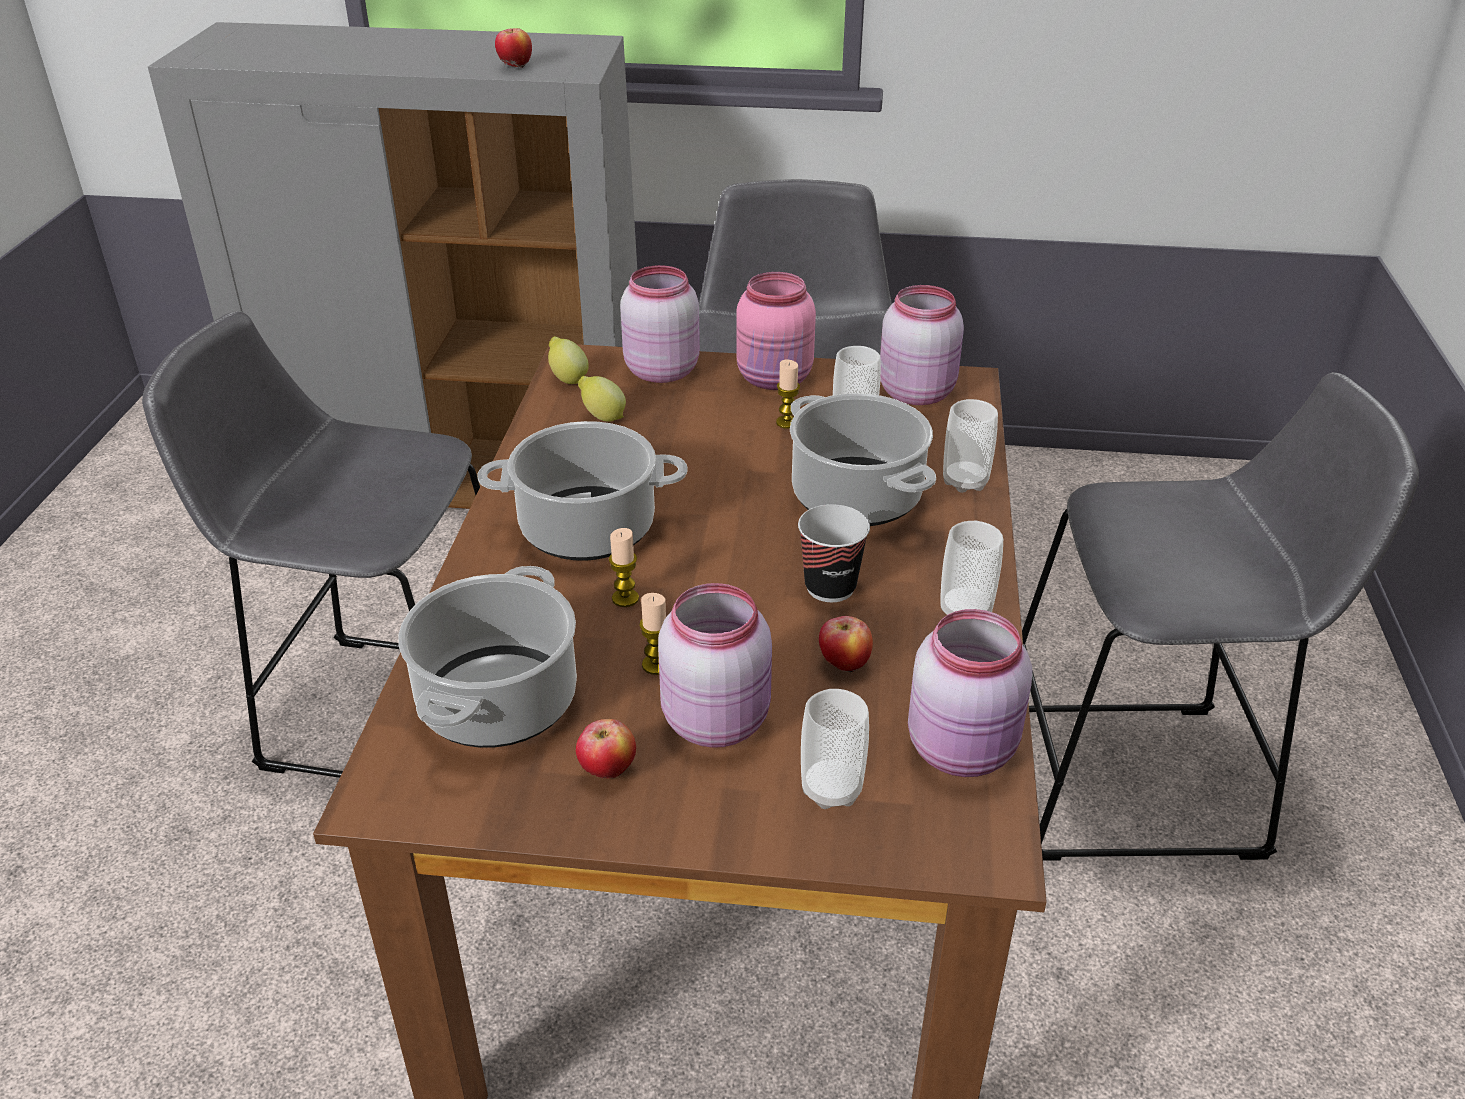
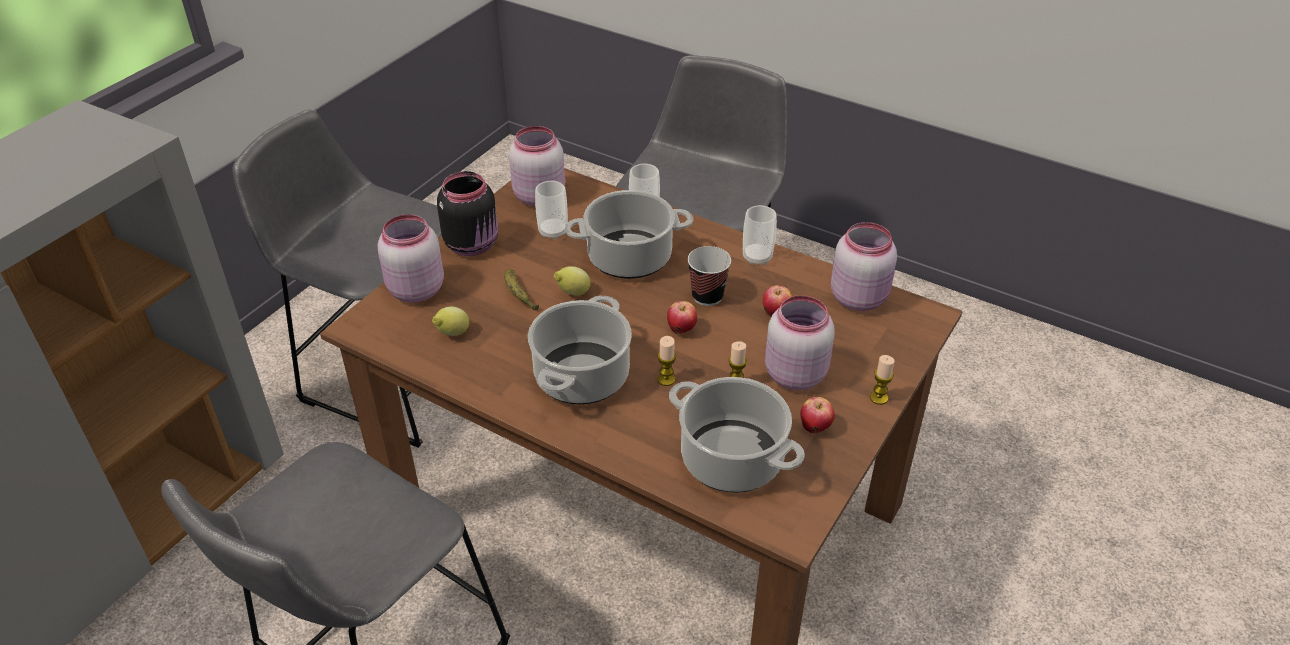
camera: 65 degrees left, 5 degrees up
apple [495,28,532,68] -> apple moved to [667,301,697,334]
lemon [548,336,589,384] -> lemon moved to [554,266,591,296]
pink jar [736,272,816,390] -> black jar [437,171,498,256]
candle [776,360,800,429] -> candle moved to [870,355,894,405]
cup [801,689,869,809] -> none
none -> banana [504,269,539,311]

